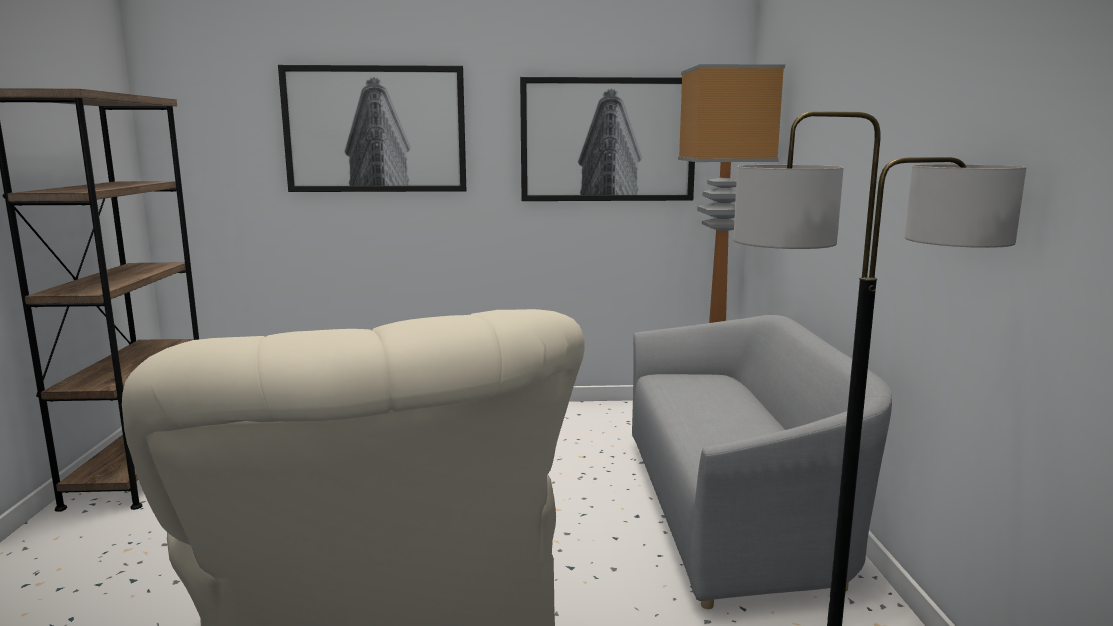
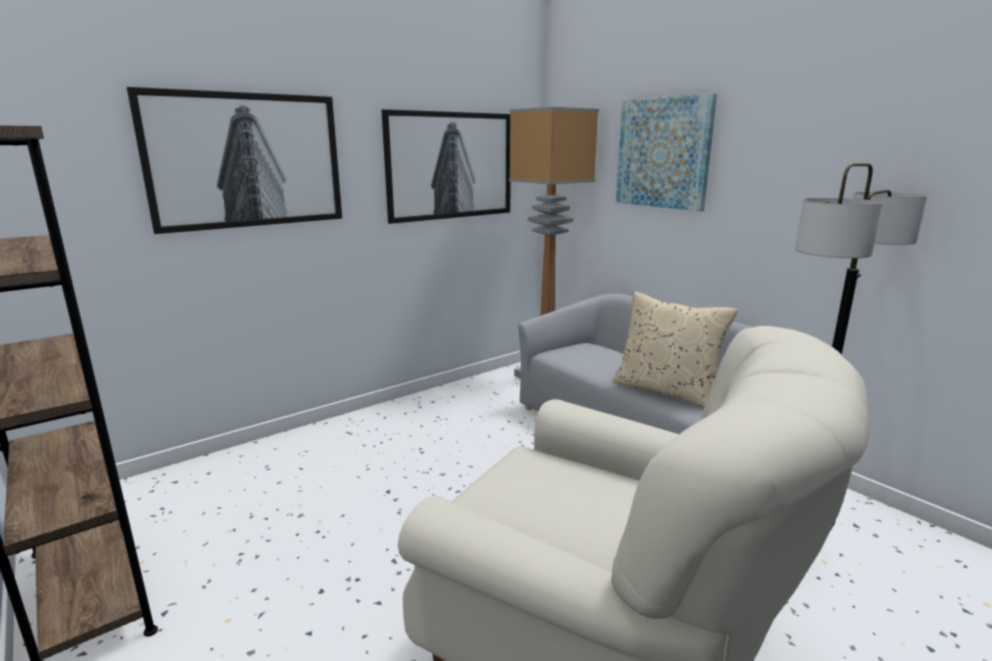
camera: 35 degrees left, 5 degrees up
none -> beige pillow [612,292,738,408]
none -> picture [616,93,717,211]

